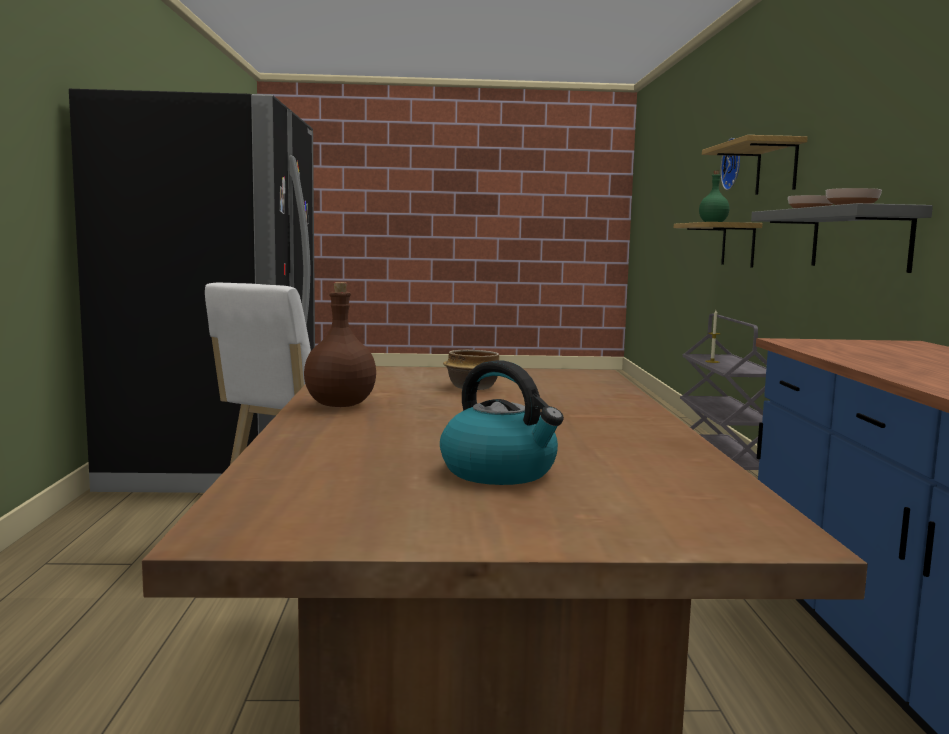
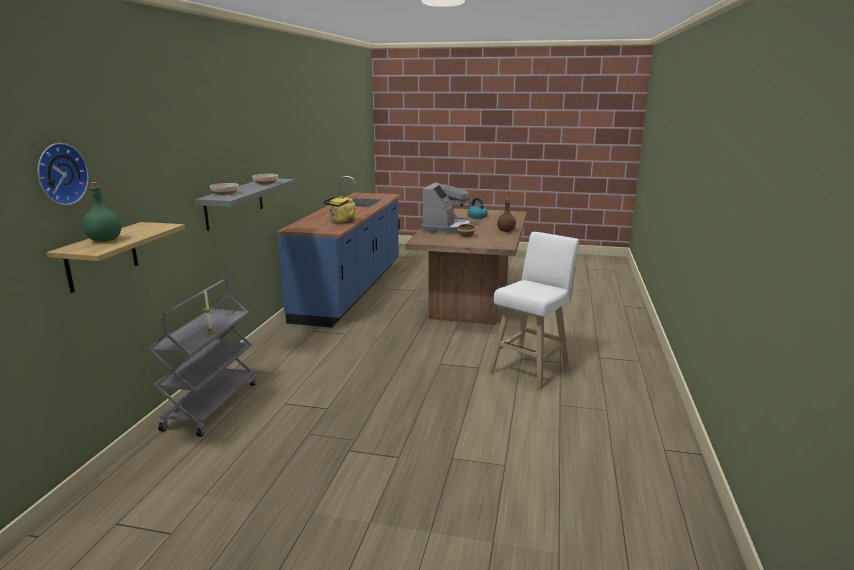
camera: 165 degrees left, 10 degrees up
black fridge [69,89,315,493] -> none
shelf [702,135,808,195] -> none
none -> yellow kettle [323,196,356,224]
none -> coffee machine [421,182,472,234]

